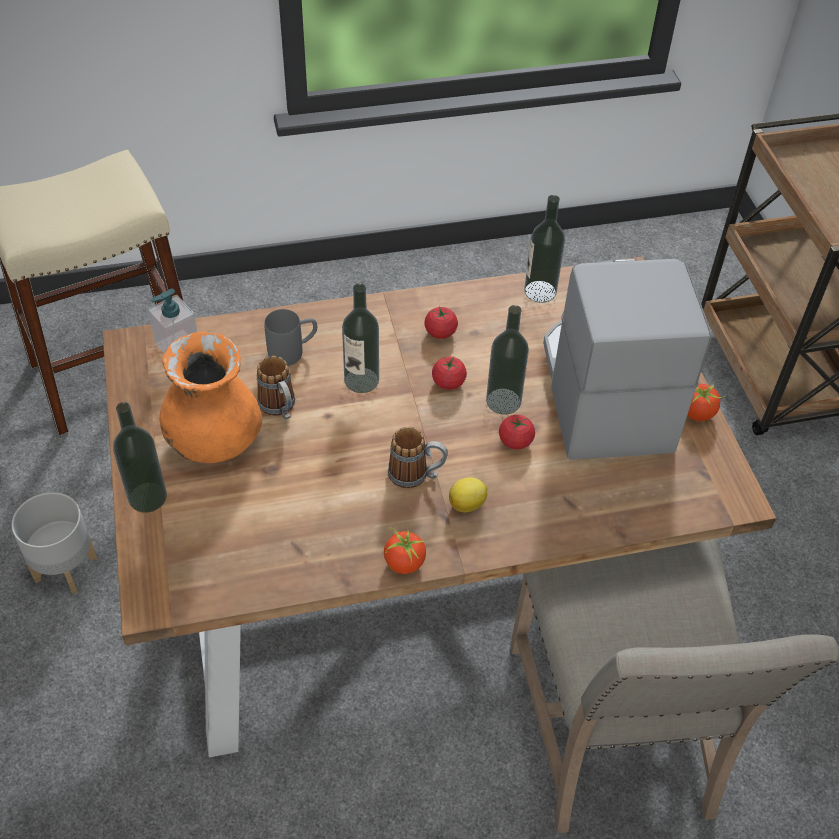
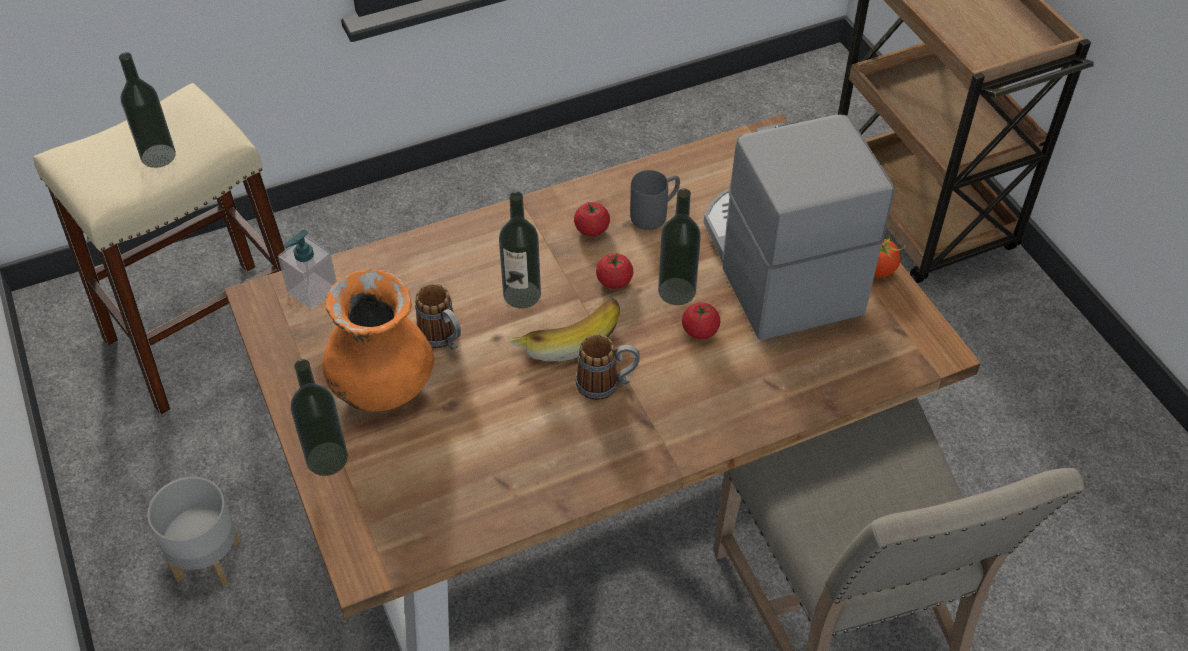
camera: 10 degrees left, 0 degrees up
grey mug [264,309,317,366] -> grey mug moved to [630,170,680,230]
tomato [384,522,426,574] -> none
lemon [449,477,488,512] -> none
bottle [524,195,565,303] -> bottle moved to [119,52,176,168]
none -> banana [508,298,620,361]

